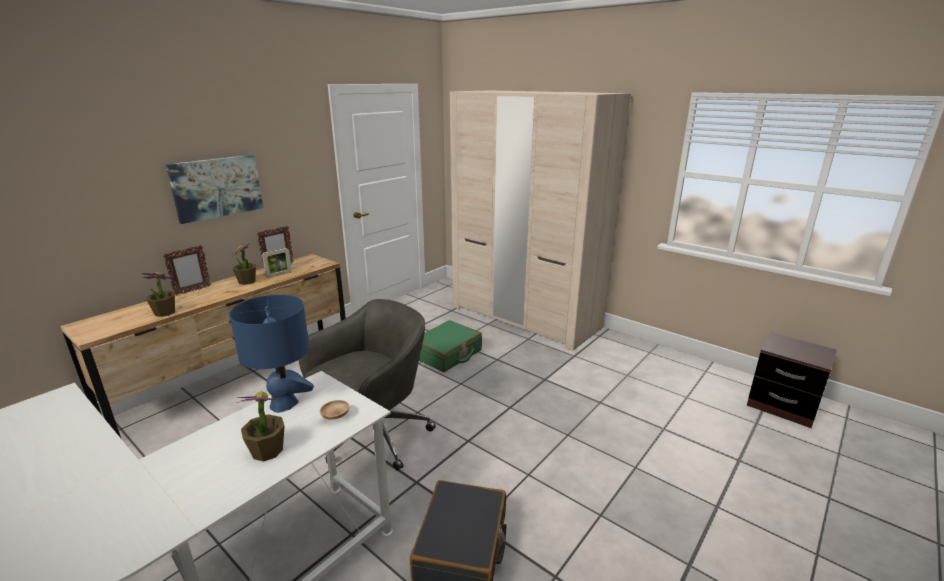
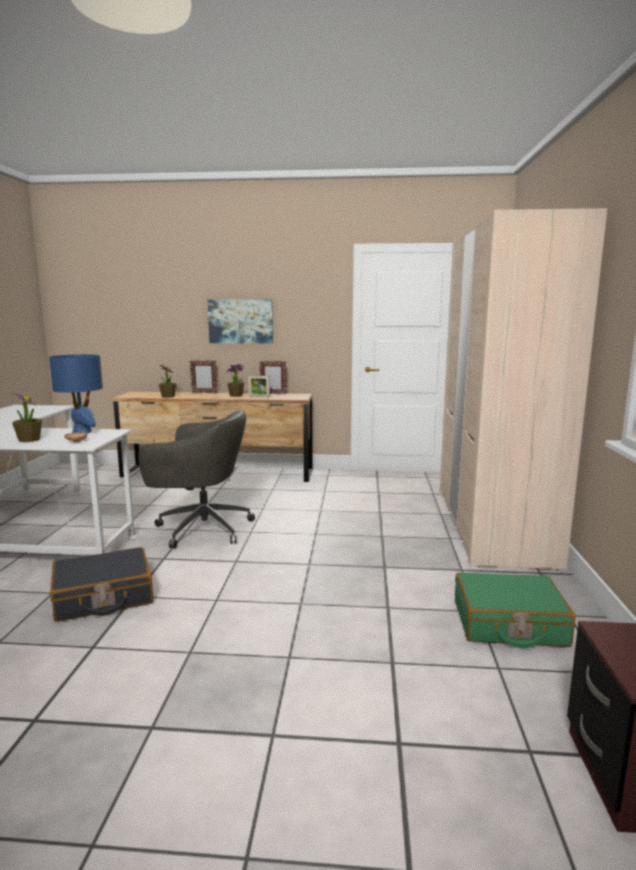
camera: 55 degrees right, 10 degrees down
green suitcase [419,320,482,372] -> green suitcase moved to [455,572,575,648]

